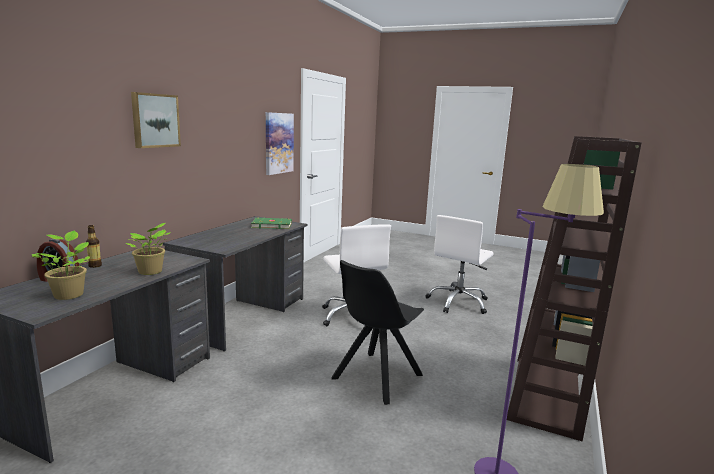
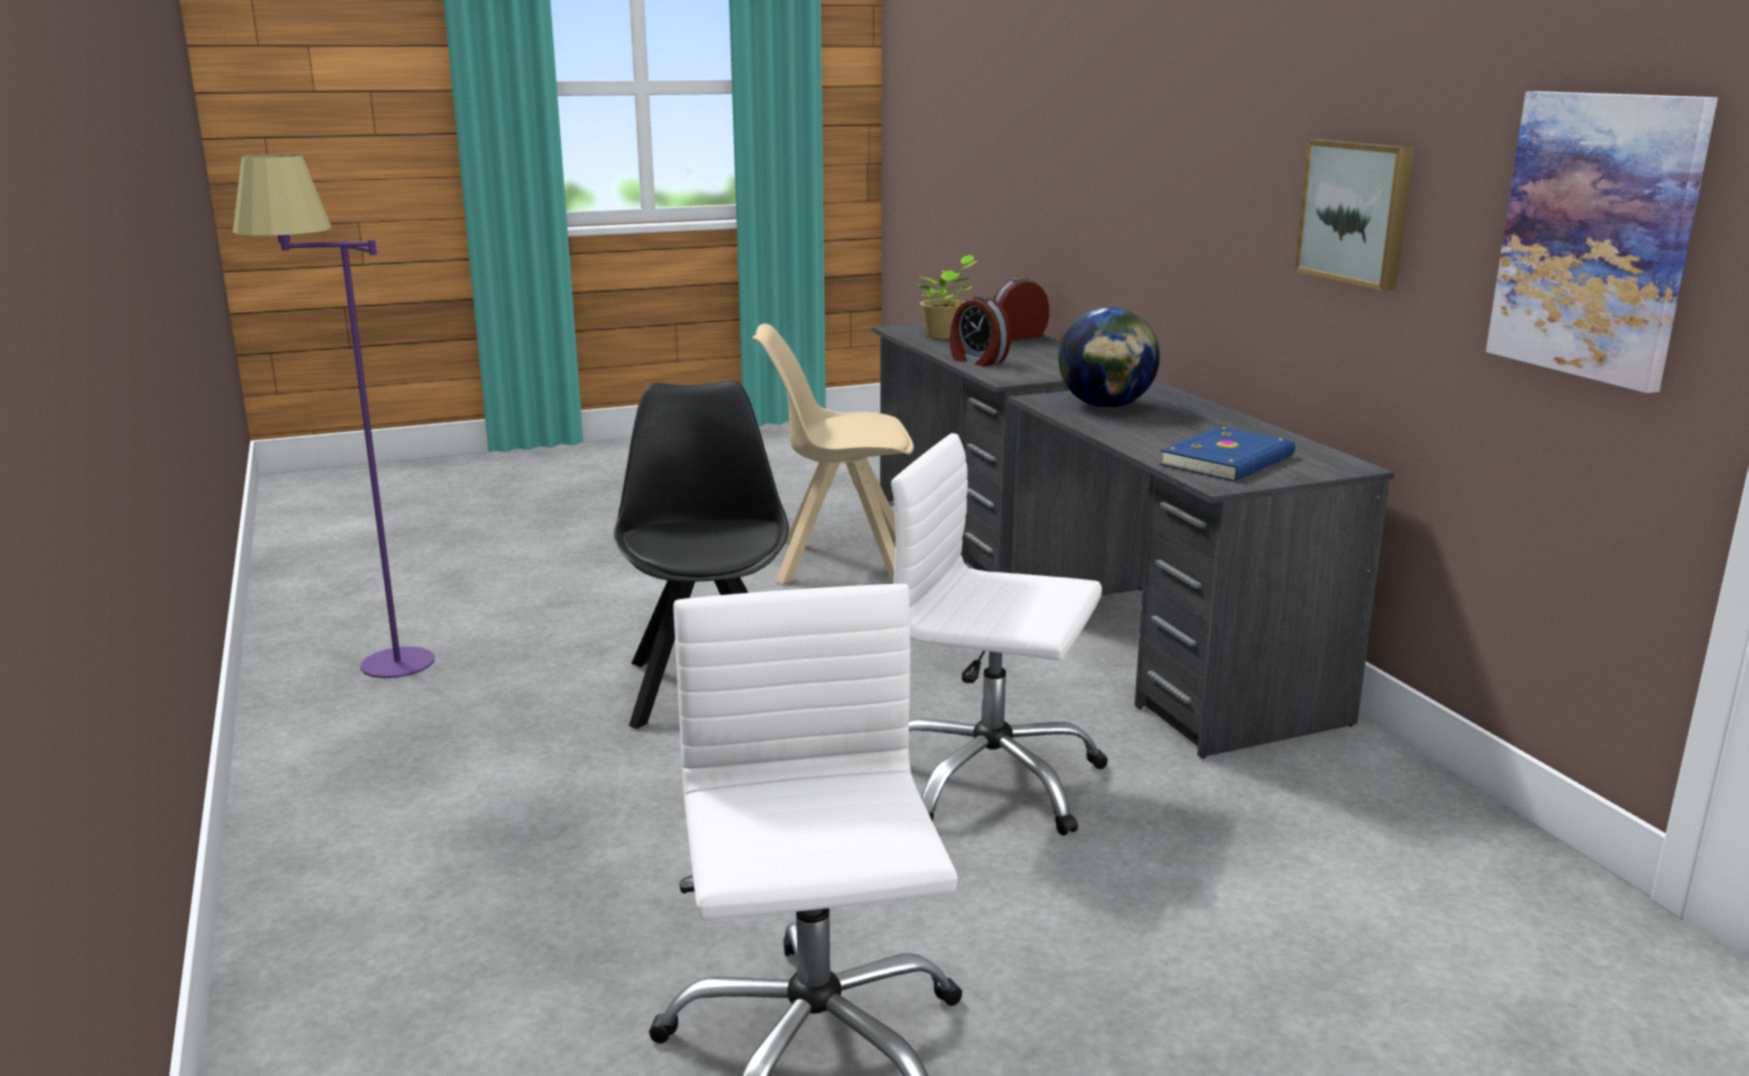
camera: 135 degrees right, 5 degrees up
bottle [86,225,102,268] -> none
potted plant [125,223,171,275] -> alarm clock [950,296,1011,366]
picture [131,92,181,148] -> picture moved to [1295,139,1414,291]
green book [251,218,292,229] -> blue book [1159,427,1295,481]
brown bookcase [507,136,642,441] -> none
none -> beige chair [752,324,914,584]
none -> globe [1058,307,1160,408]

